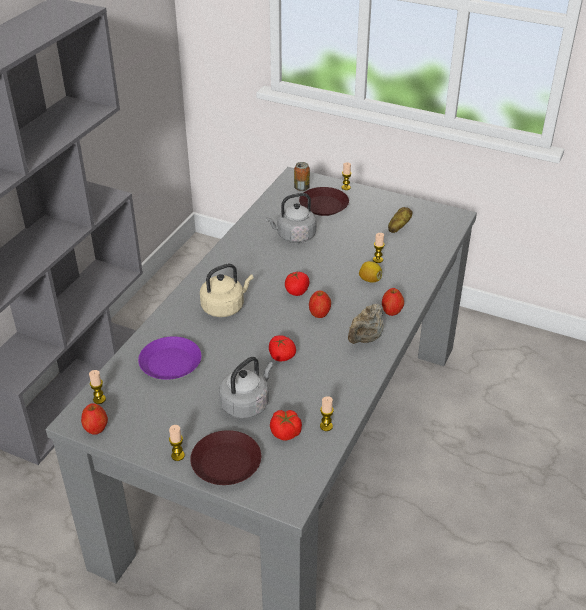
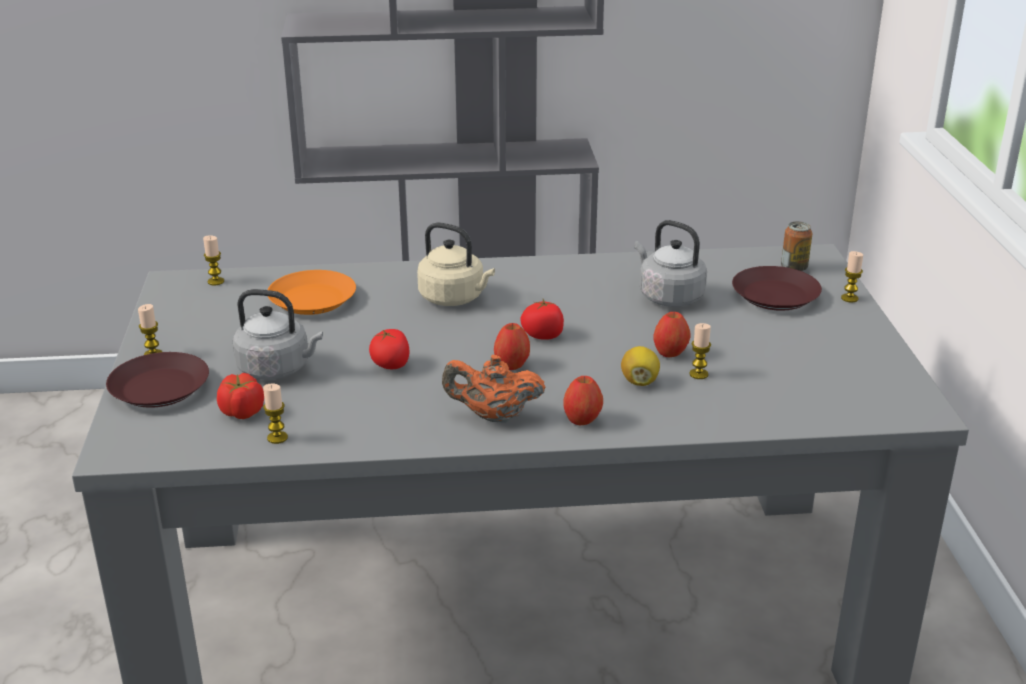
camera: 60 degrees right, 10 degrees down
apple [81,403,108,435] -> apple moved to [654,312,690,358]
purple plate [138,336,201,380] -> orange plate [268,270,356,315]
beige teapot [348,303,384,344] -> orange teapot [442,355,546,423]
potato [388,207,413,233] -> none

